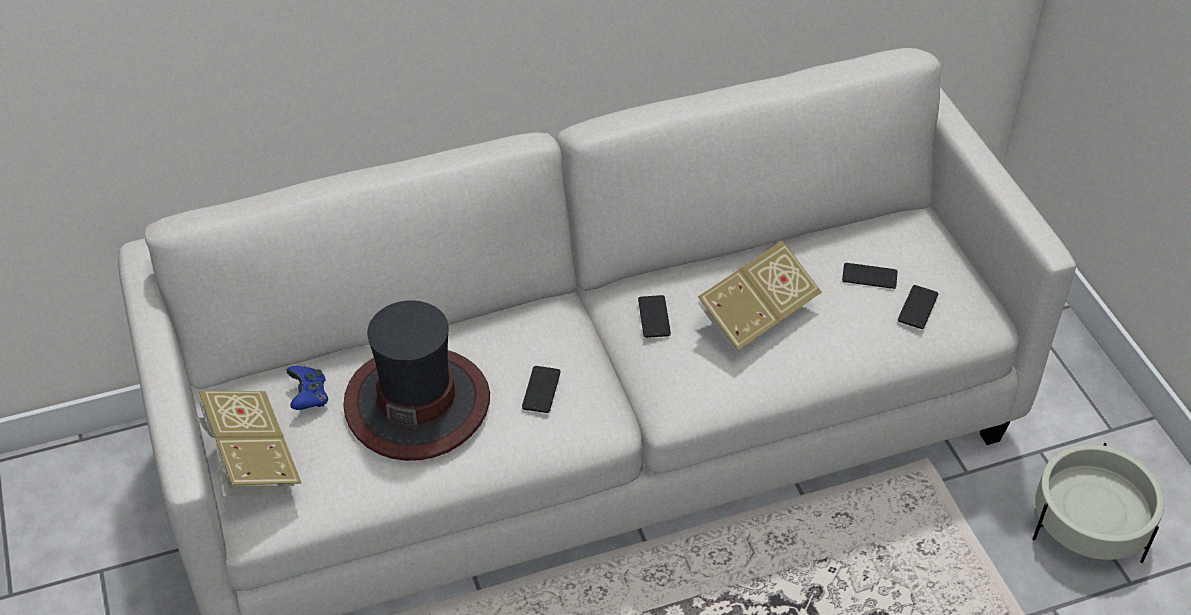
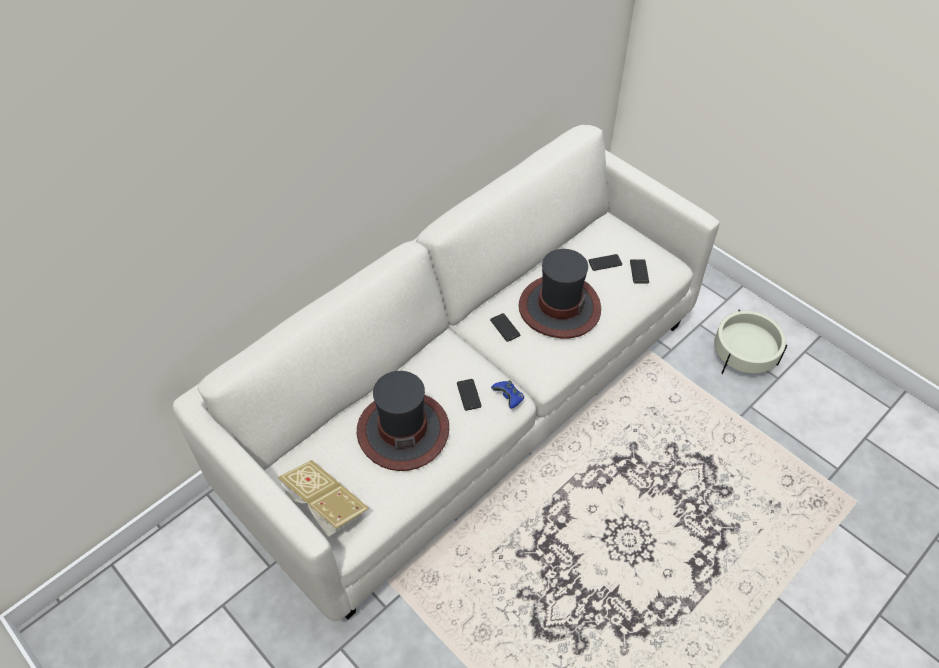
camera: 25 degrees left, 5 degrees up
blue game controller [286,366,328,410] -> blue game controller moved to [491,380,524,408]
book [698,241,822,352] -> hat [519,249,601,338]

